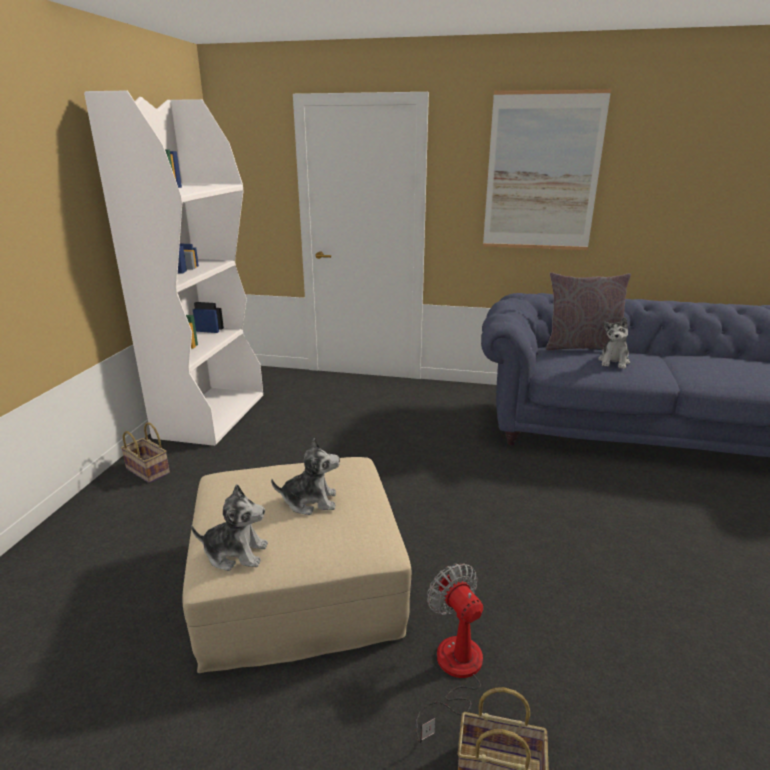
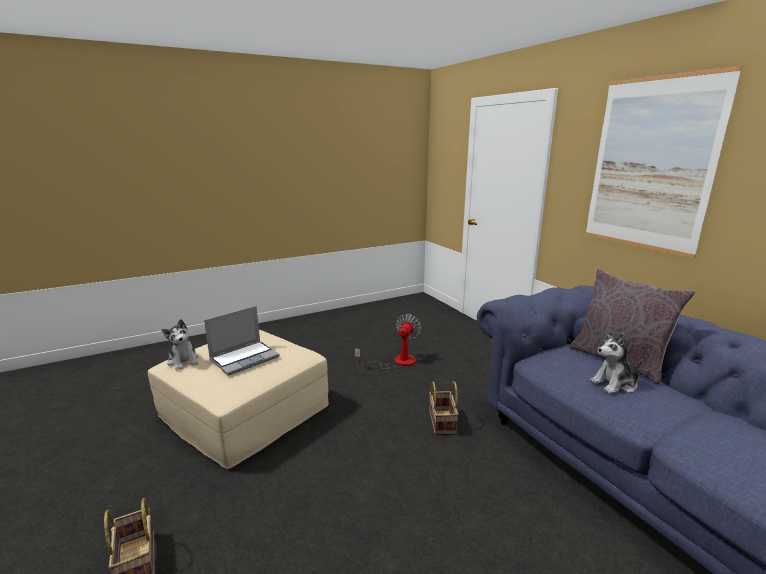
camera: 50 degrees right, 5 degrees down
white bookcase [84,90,263,446] -> none
basket [121,422,170,483] -> basket moved to [429,381,458,435]
plush toy [271,438,340,515] -> laptop [204,306,280,375]
fan [416,563,483,743] -> fan moved to [355,314,421,370]

